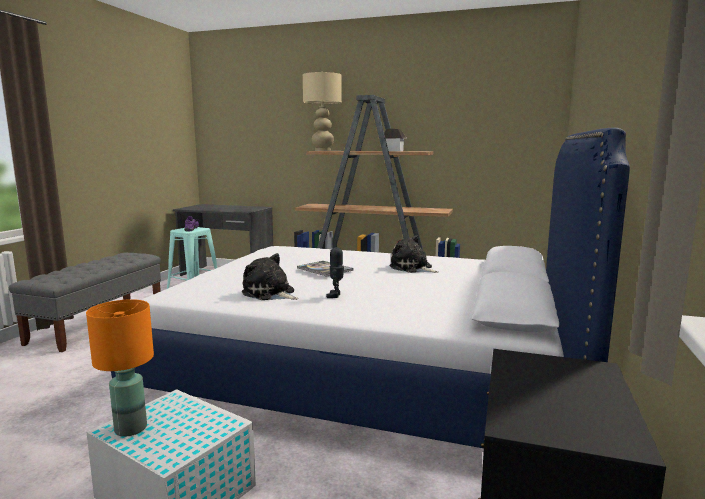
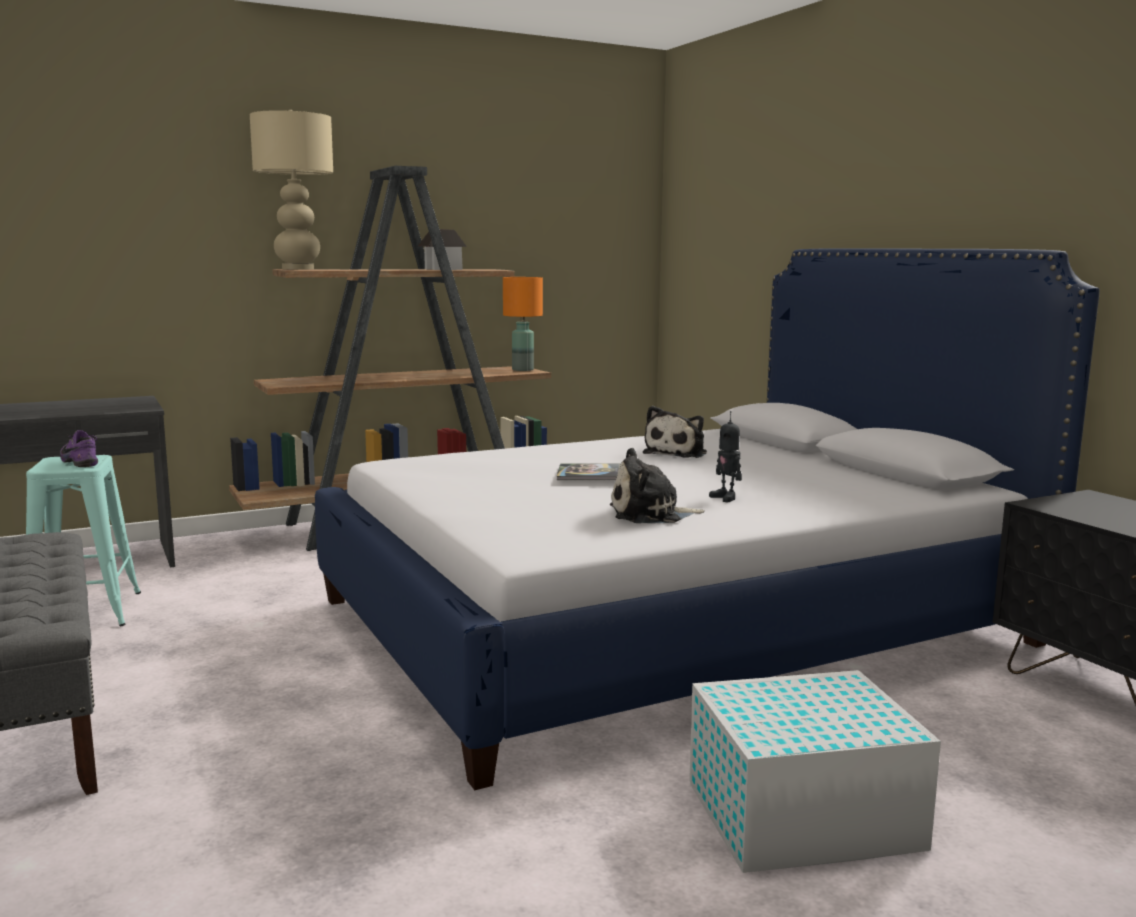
camera: 45 degrees left, 0 degrees up
orange table lamp [86,299,154,437] -> orange table lamp moved to [503,277,543,371]
plush toy [389,235,439,273] -> plush toy turned 60 degrees counterclockwise [643,406,707,458]

